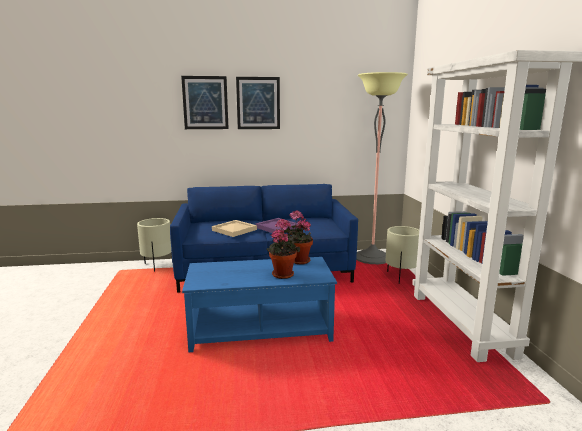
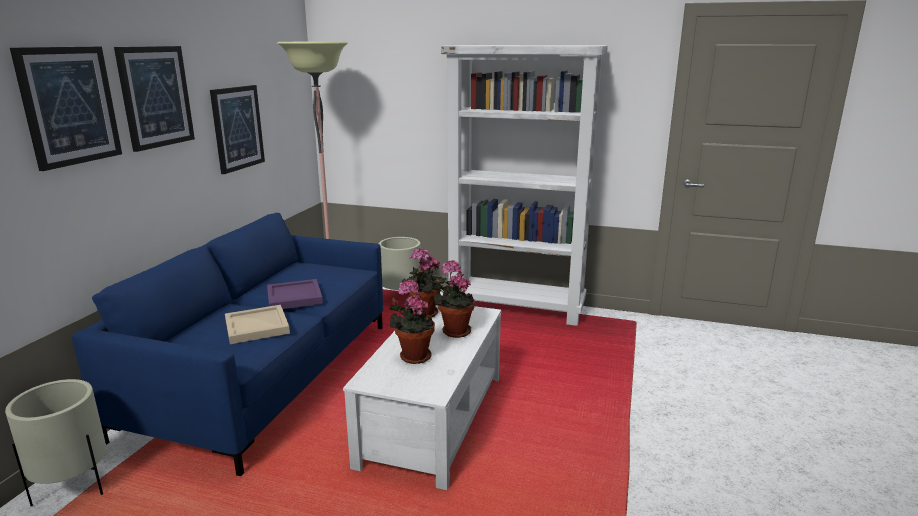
camera: 65 degrees left, 5 degrees up
blue coffee table [182,257,337,353] -> white coffee table [343,305,501,490]
none -> picture [210,85,265,174]
none -> potted plant [389,280,435,364]

